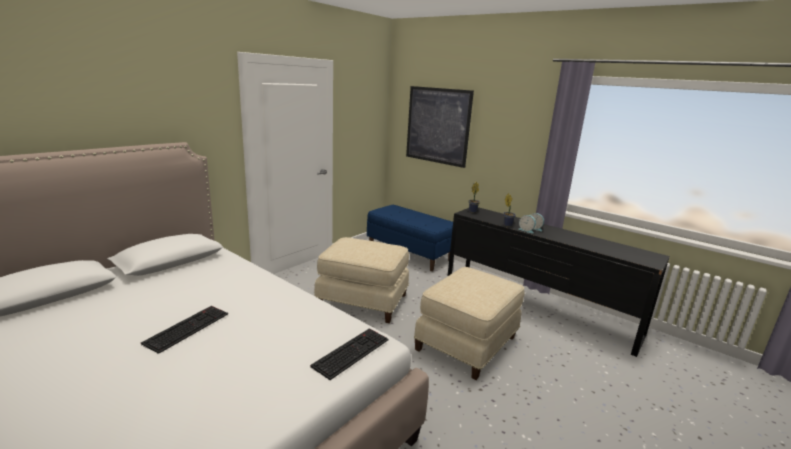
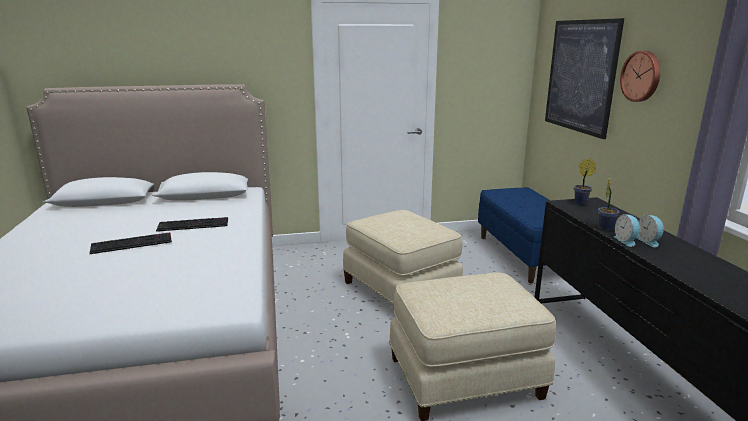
camera: 40 degrees right, 0 degrees up
keyboard [310,328,389,380] -> keyboard moved to [156,217,228,232]
none -> wall clock [620,51,660,102]

